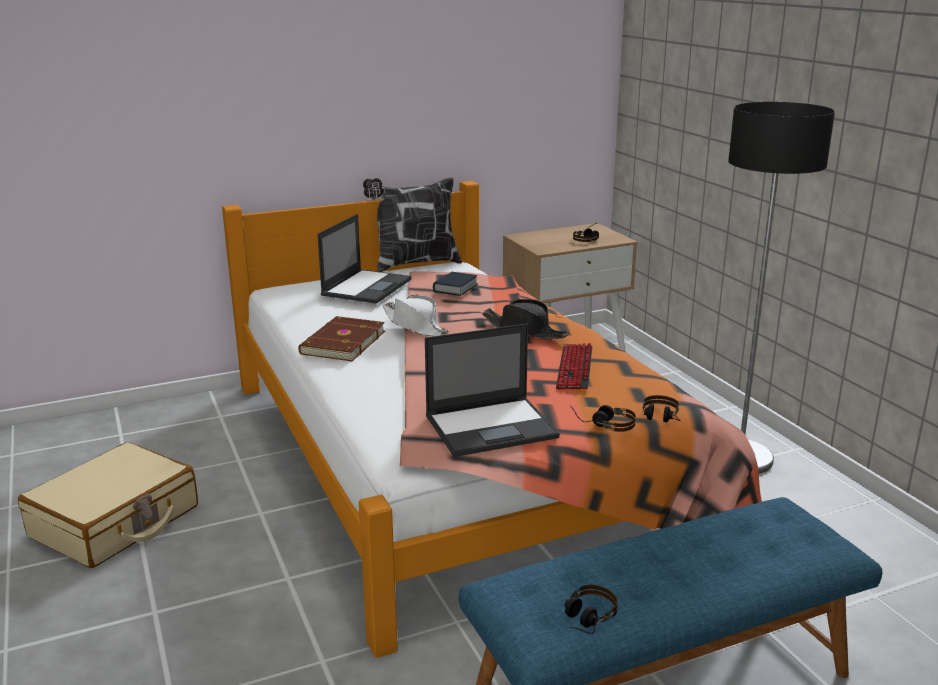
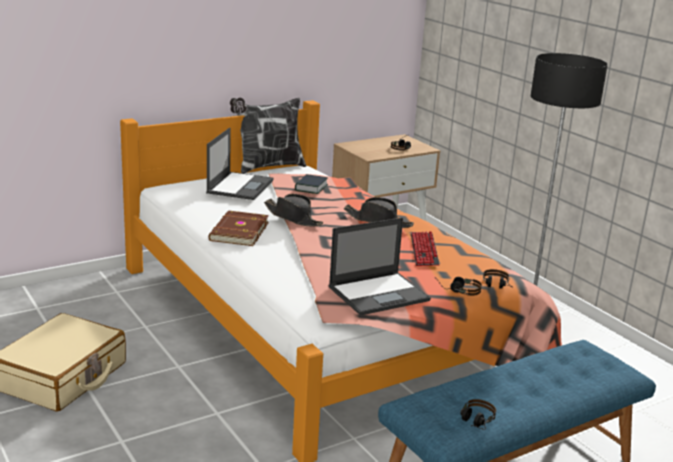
camera: 10 degrees left, 0 degrees up
white hat [383,295,449,336] -> black hat [264,194,323,227]

